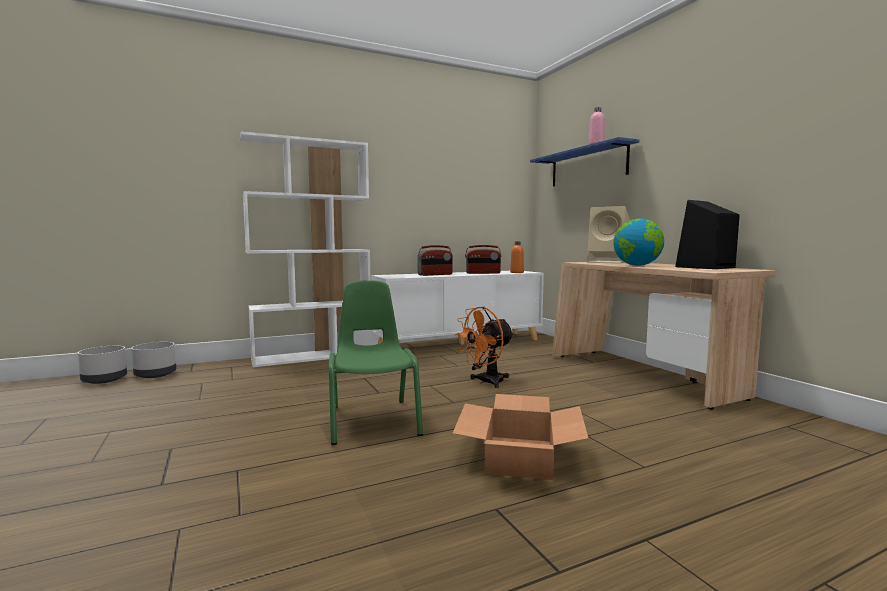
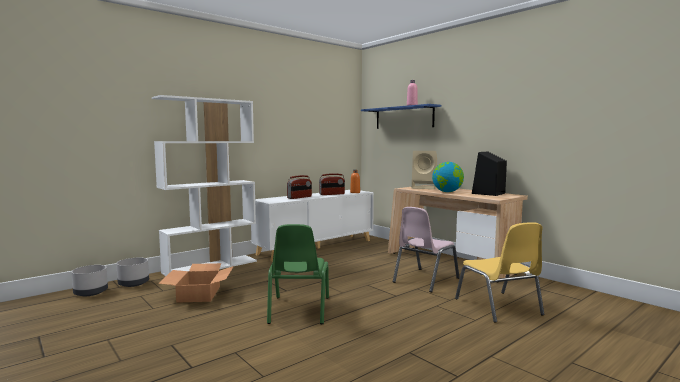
camera: 15 degrees left, 0 degrees up
grey planter [78,346,127,384] -> grey planter moved to [116,257,149,287]
green chair [329,280,423,445] -> green chair turned 150 degrees counterclockwise [267,224,329,324]
cardboard box [453,394,588,480] -> cardboard box moved to [158,263,234,303]
orange fan [455,307,514,388] -> none
none -> pink chair [393,207,460,292]
none -> yellow chair [455,222,545,323]

